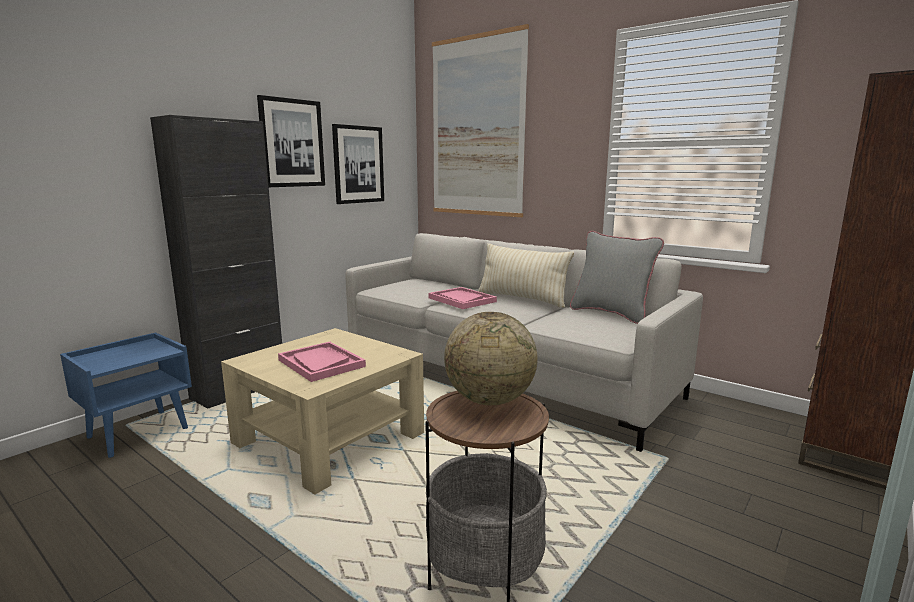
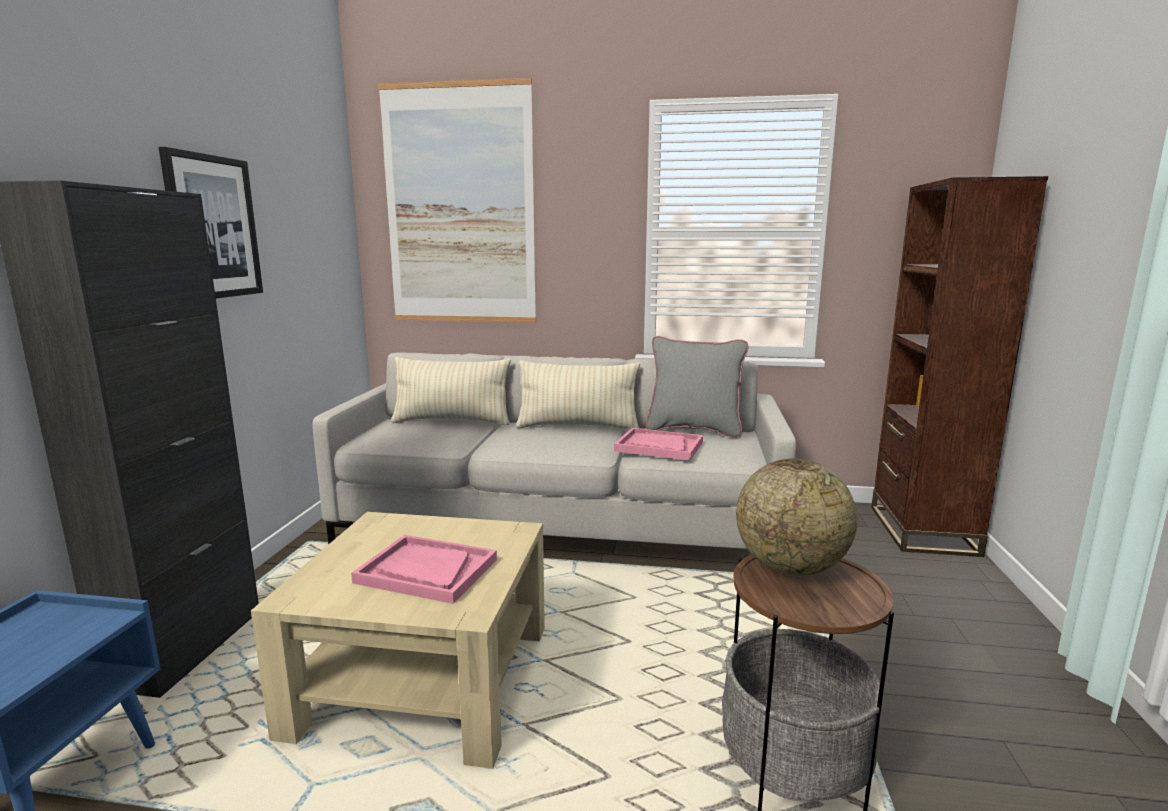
camera: 30 degrees left, 0 degrees up
picture [332,124,384,204] -> none
pink tray [428,287,497,309] -> pink tray moved to [614,428,703,460]
none -> beige pillow [391,357,511,425]

